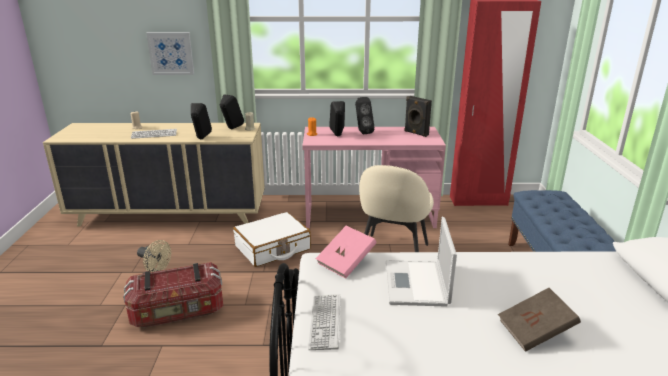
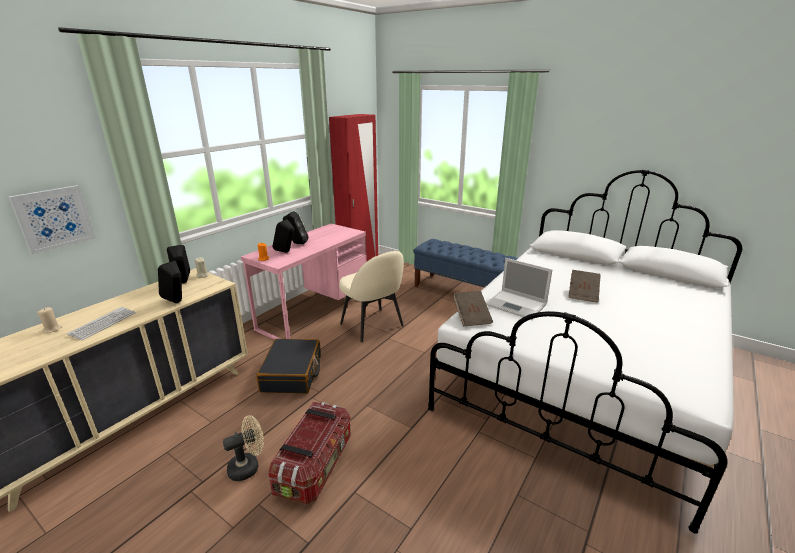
camera: 55 degrees left, 0 degrees up
white suitcase [233,212,311,267] -> black suitcase [256,339,321,394]
keyboard [308,294,340,350] -> none
pink book [316,226,376,279] -> brown book [453,291,493,326]
black speaker [404,96,432,137] -> none

